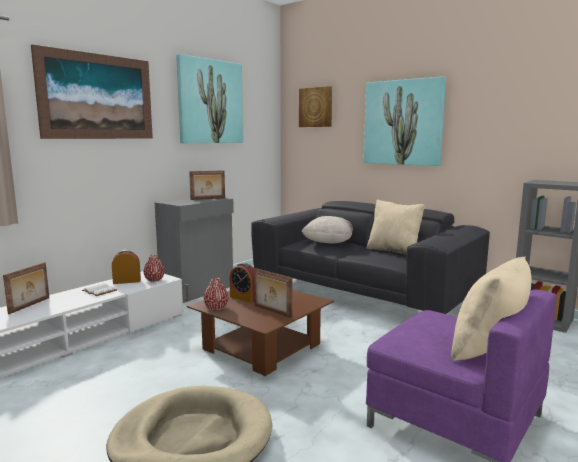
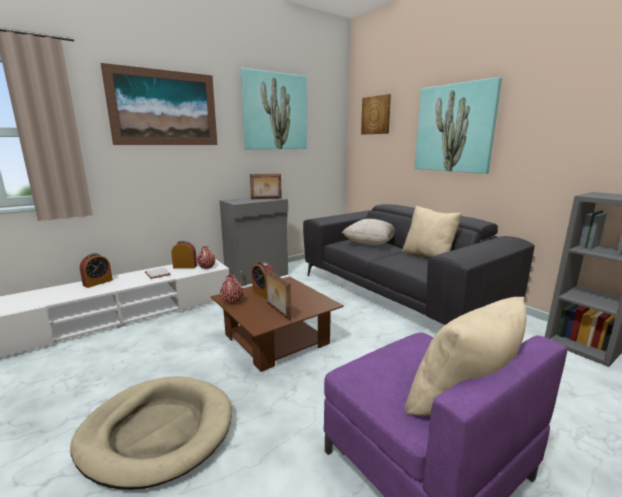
camera: 15 degrees right, 5 degrees up
picture frame [3,262,49,314] -> alarm clock [80,253,113,288]

